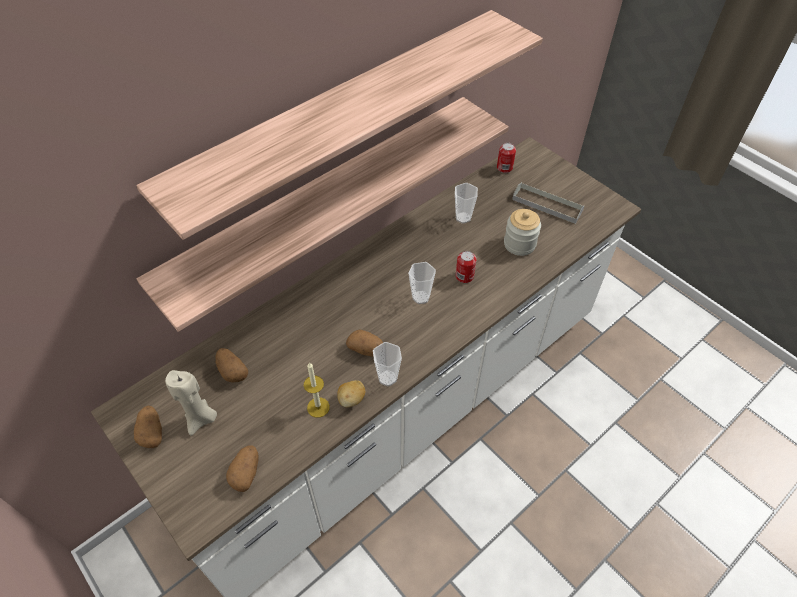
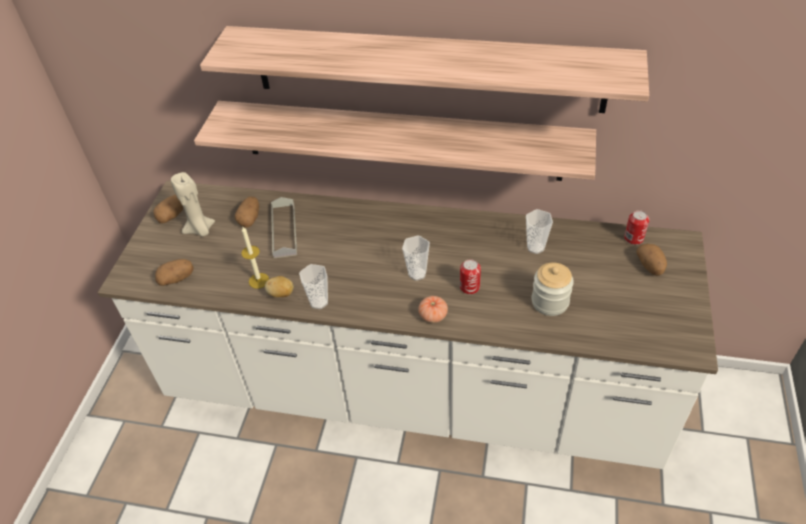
camera: 55 degrees right, 5 degrees down
potato [346,330,383,357] -> potato moved to [636,244,667,276]
grey tray [512,182,585,224] -> grey tray moved to [271,197,297,258]
none -> tomato [418,296,448,323]

